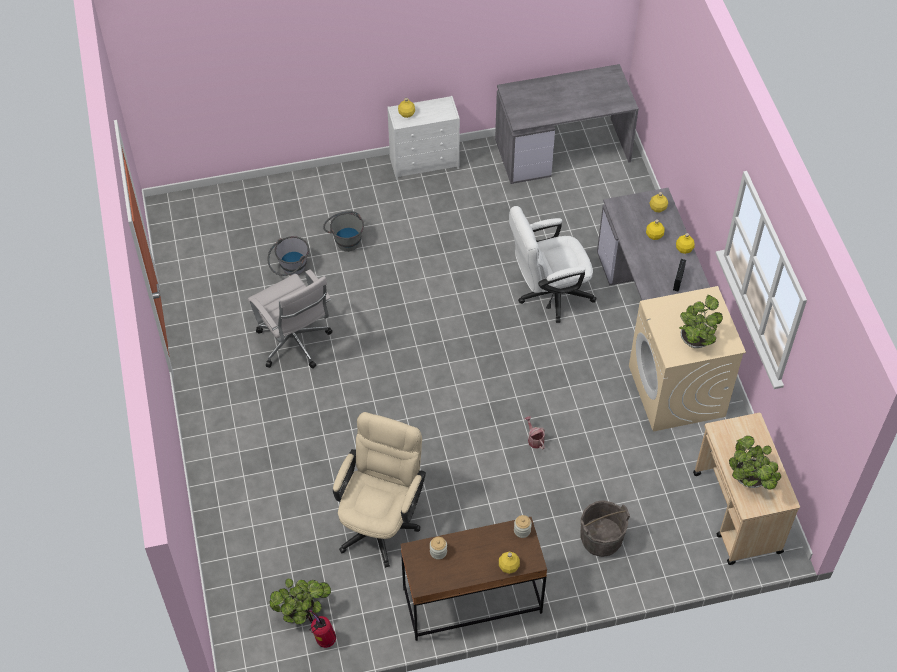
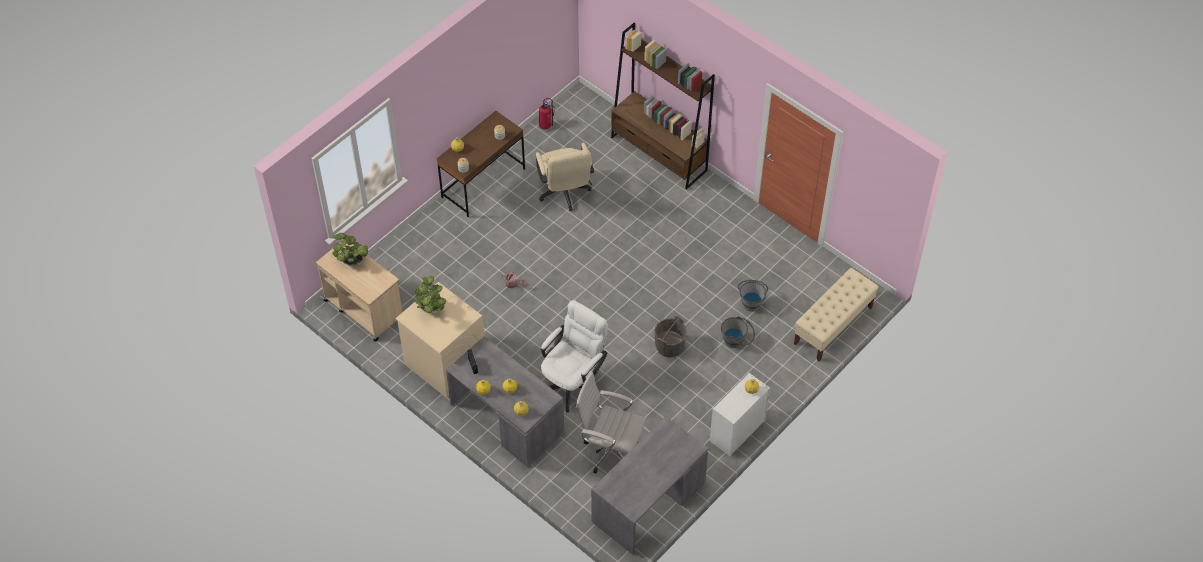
camera: 145 degrees right, 0 degrees up
white office chair [248,269,333,368] -> white office chair moved to [576,372,646,473]
potted plant [270,579,331,625] -> none
grey bucket [580,501,630,557] -> grey bucket moved to [654,315,687,358]
none -> brown bookcase [611,23,715,190]
none -> beige bench [794,268,879,362]

